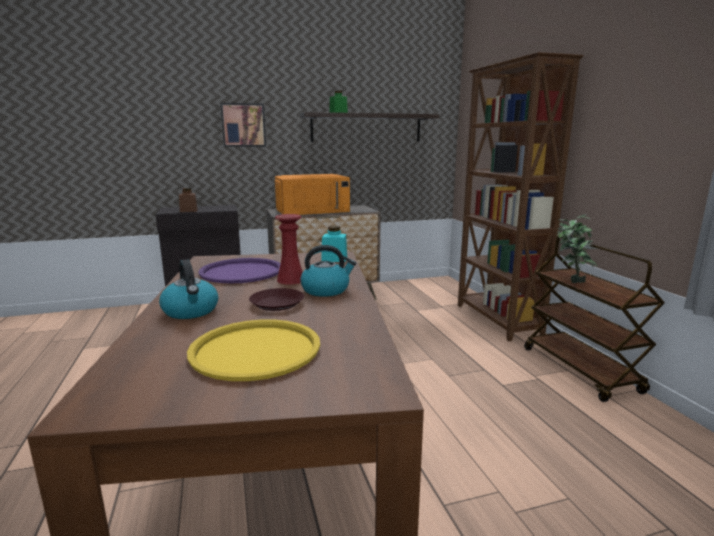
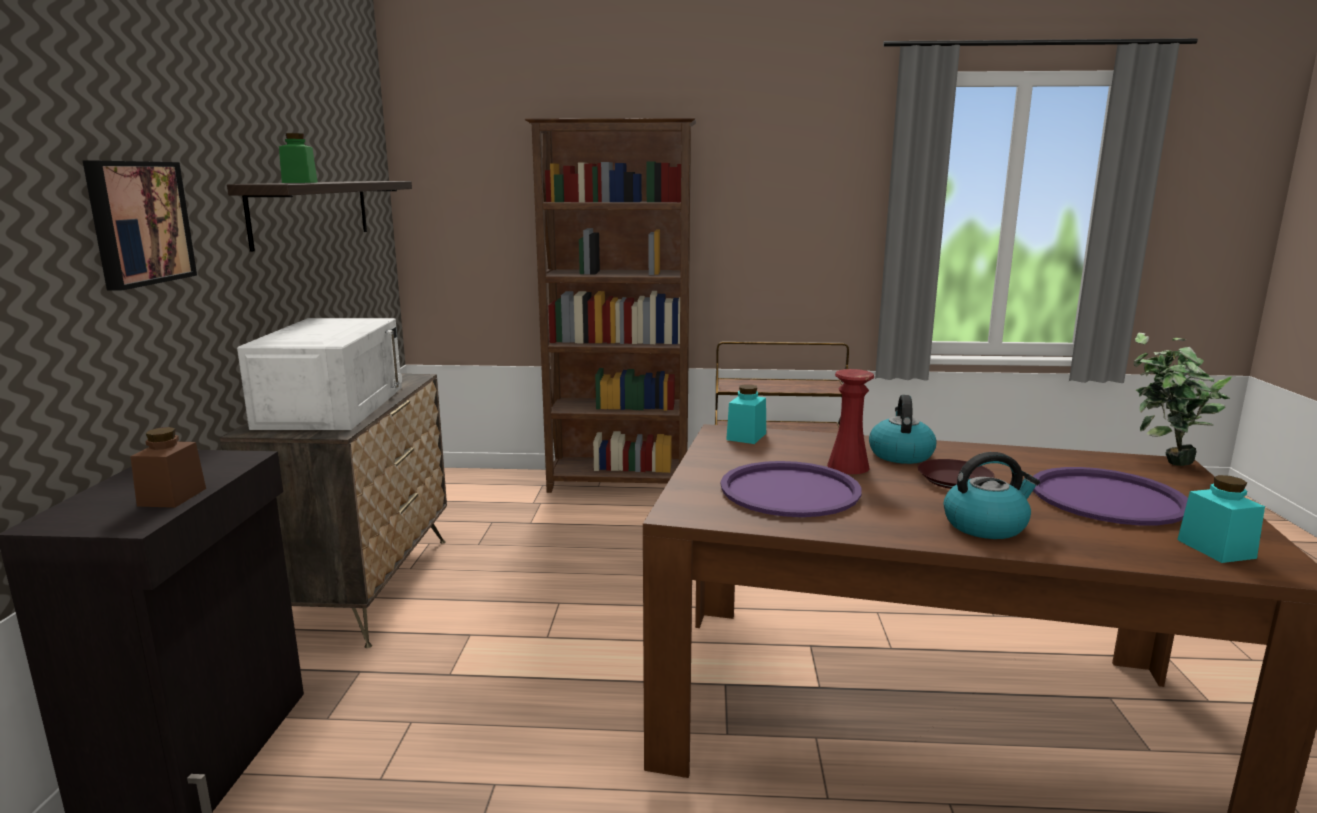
camera: 70 degrees left, 0 degrees up
yellow tray [187,320,320,381] -> purple tray [1033,467,1188,526]
orange microwave [275,174,350,215] -> white microwave [237,318,402,430]
potted plant [557,214,598,283] -> potted plant moved to [1134,333,1232,466]
none -> turquoise jar [1177,475,1265,563]

